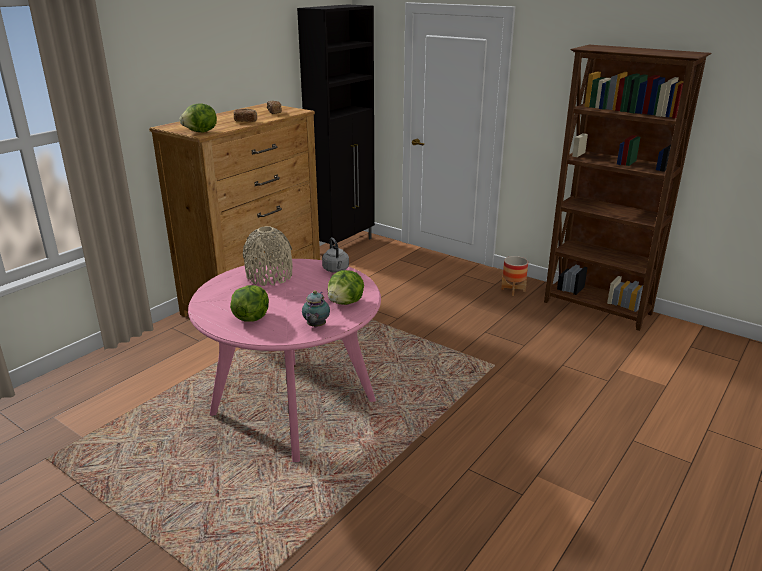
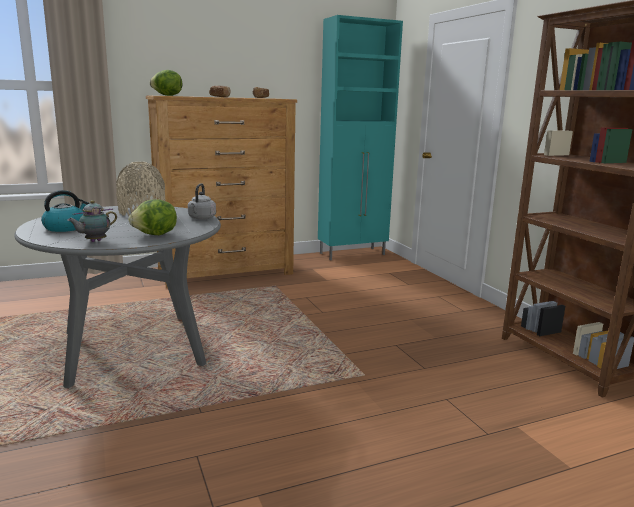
camera: 30 degrees right, 10 degrees down
pink dining table [188,259,381,462] -> grey dining table [14,205,221,388]
lettuce [230,285,269,322] -> kettle [41,190,90,232]
black cabinet [297,5,375,248] -> turquoise cabinet [318,15,403,260]
planter [501,256,528,296] -> none

